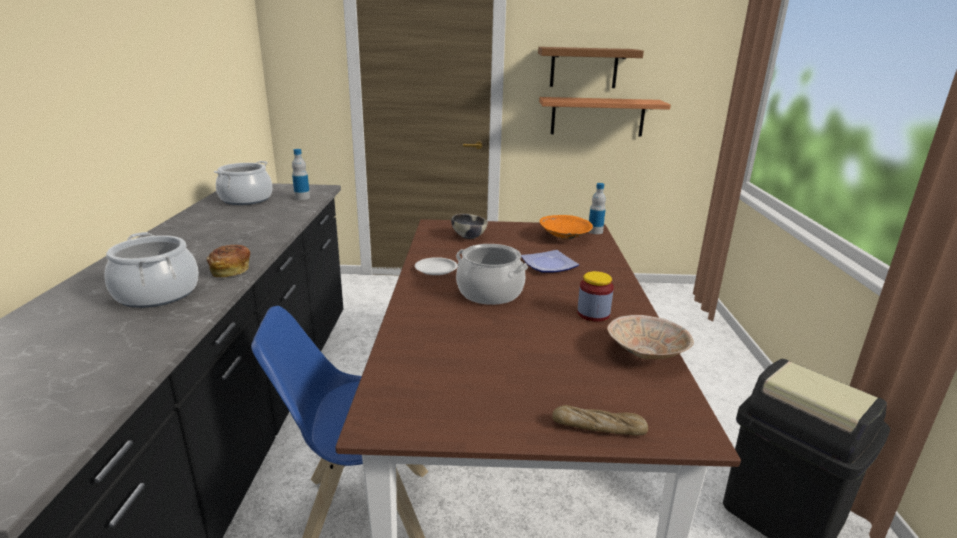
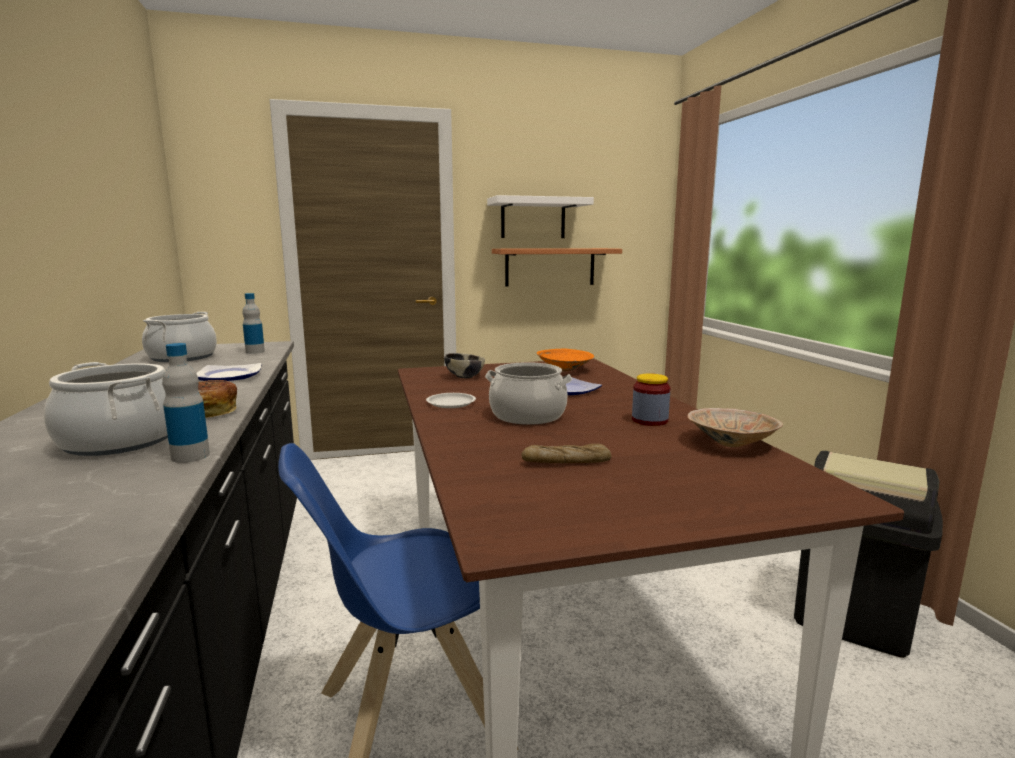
camera: 15 degrees left, 10 degrees down
brown shelf [538,47,644,88] -> white shelf [487,195,594,238]
bread [552,405,648,436] -> bread moved to [522,444,612,463]
bottle [589,183,606,234] -> bottle moved to [162,343,210,463]
none -> plate [196,363,261,381]

